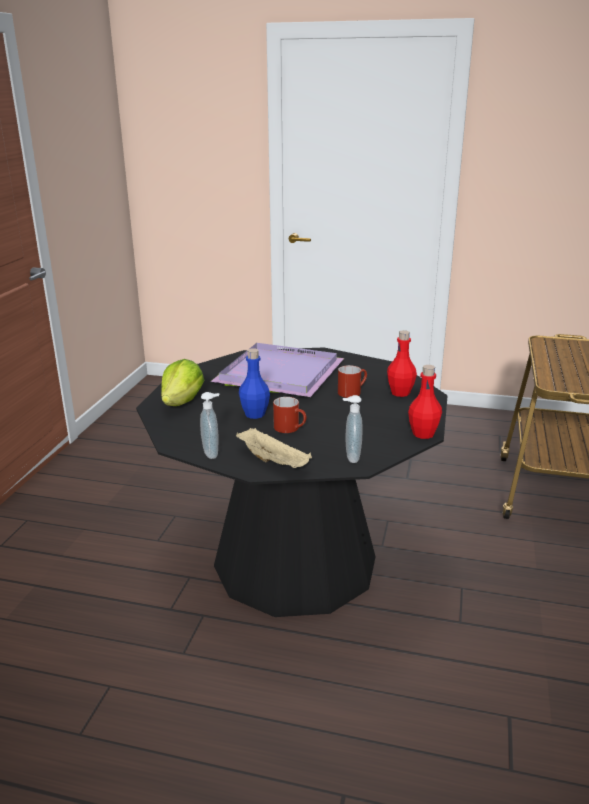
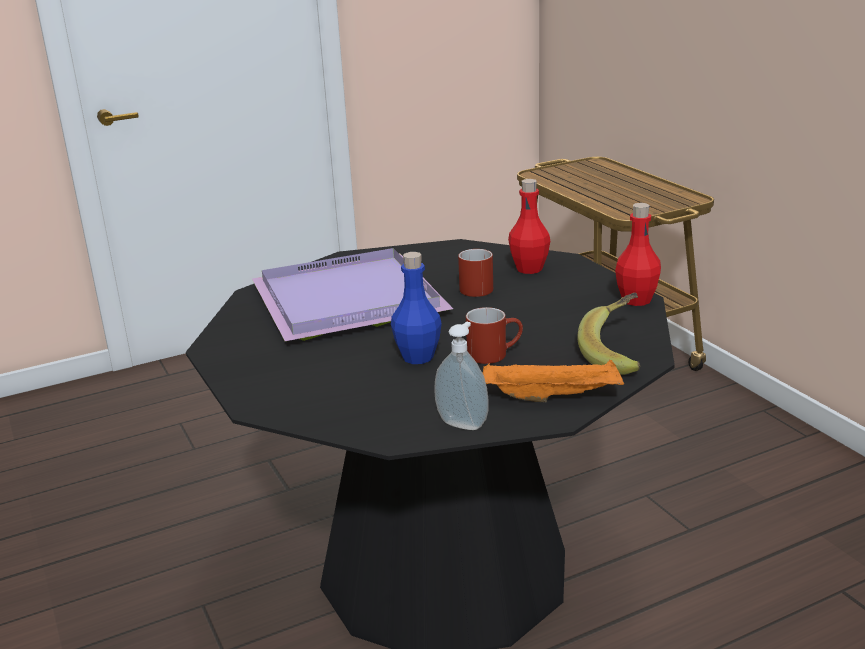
camera: 40 degrees left, 0 degrees up
lettuce [161,359,204,406] -> none
beige tray [236,428,312,468] -> orange tray [483,359,624,402]
soap dispenser [343,395,363,463] -> banana [577,293,641,375]

